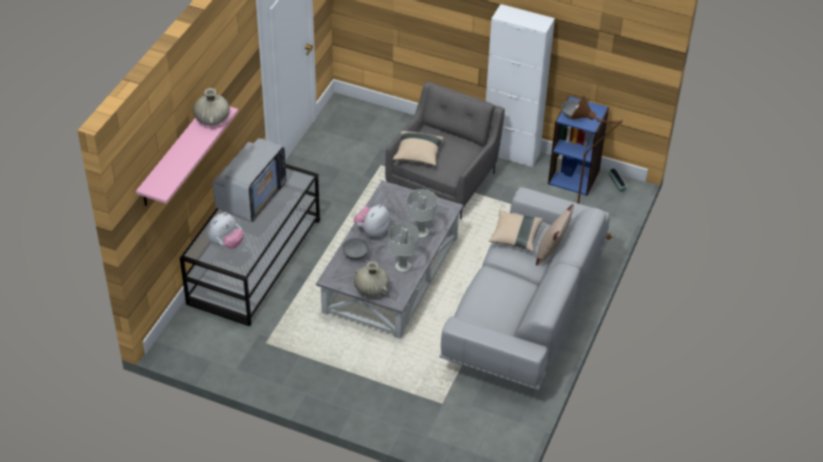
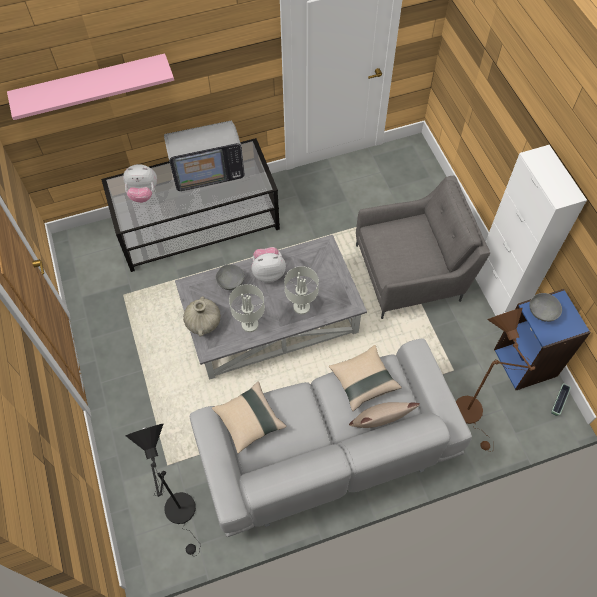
camera: 50 degrees right, 15 degrees up
beige vase [193,88,230,126] -> none
beige pillow [393,131,444,166] -> beige pillow moved to [212,381,287,454]
none -> black floor lamp [126,423,201,556]

